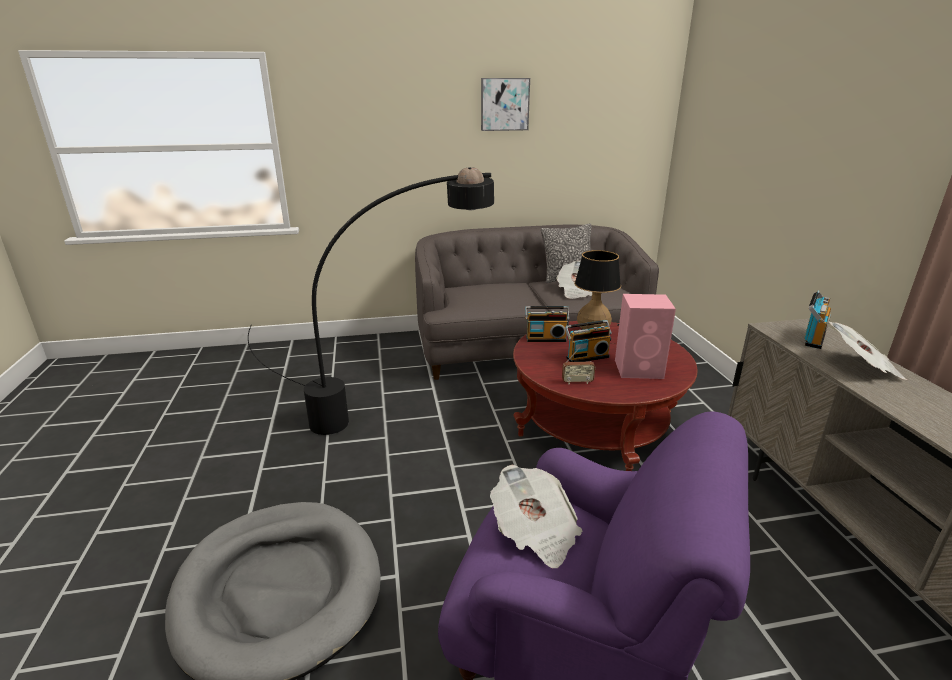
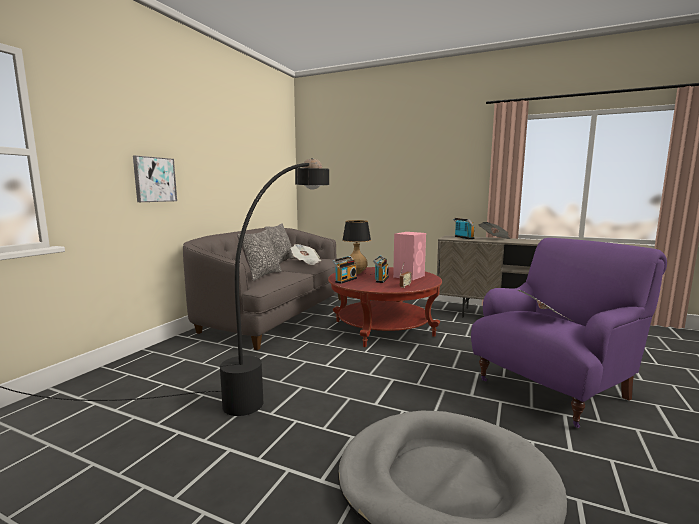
camera: 55 degrees left, 15 degrees down
picture [481,78,530,131] -> picture moved to [133,155,177,202]
none -> pillow [237,229,282,281]

